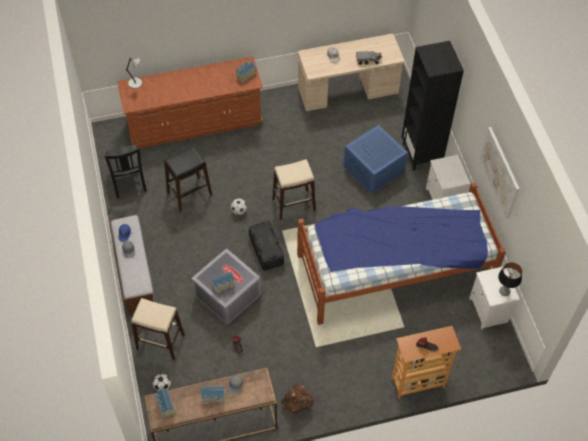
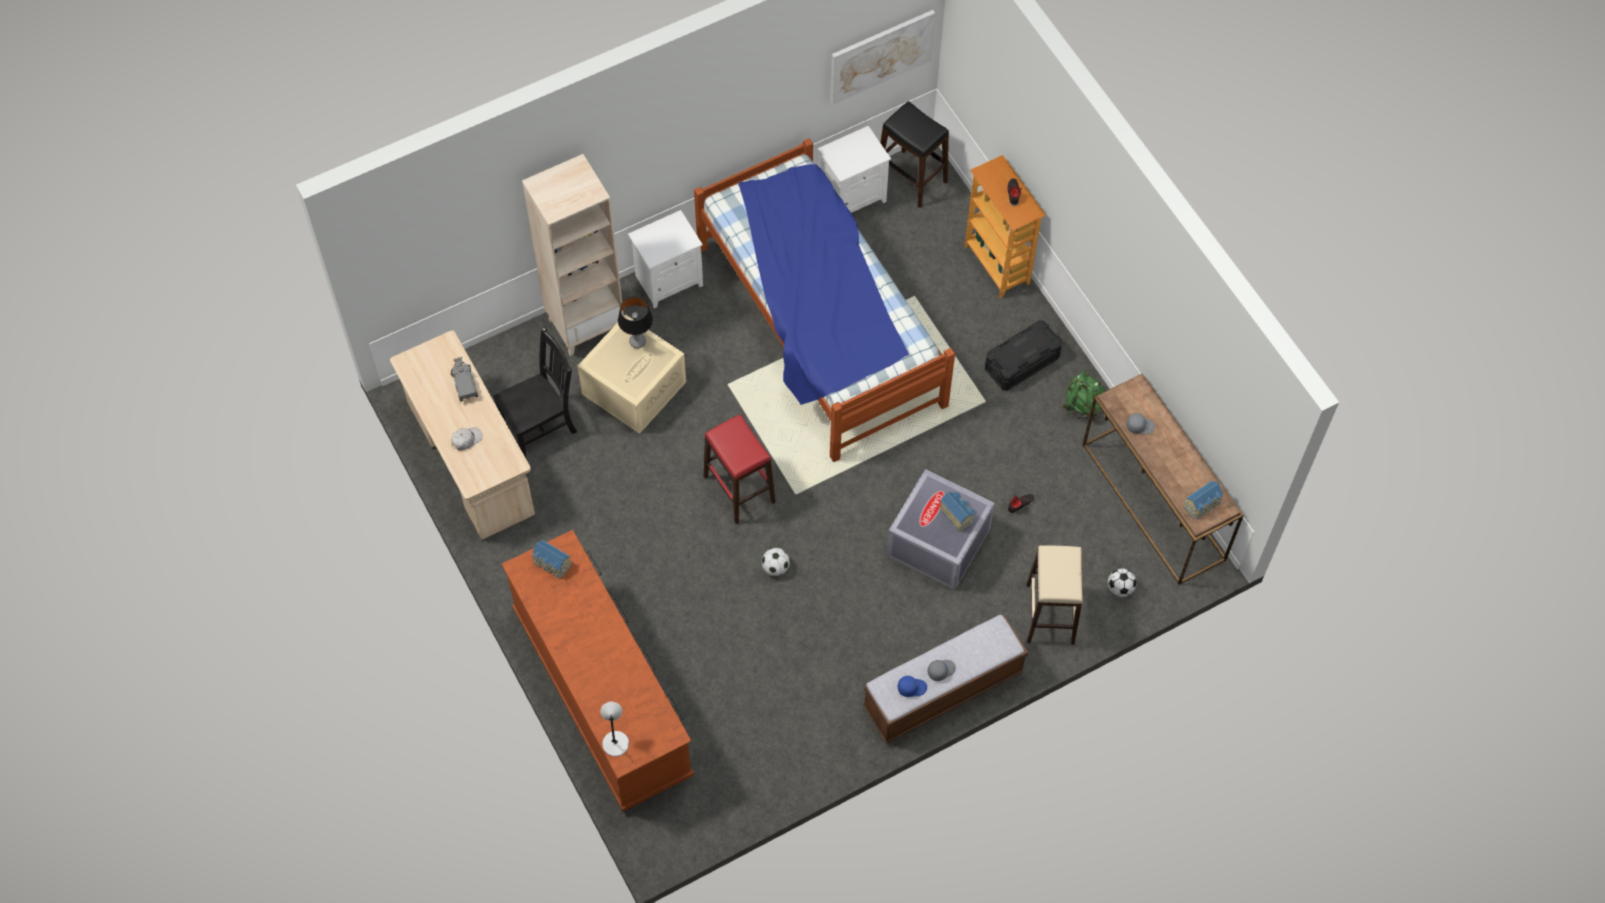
camera: 105 degrees left, 5 degrees up
black chair [104,145,147,198] -> black chair moved to [493,327,577,458]
black stool [164,146,212,212] -> black stool moved to [880,101,949,208]
toy house [201,386,225,404] -> none
black storage box [249,221,284,271] -> black storage box moved to [985,320,1062,391]
beige stool [272,159,316,220] -> red stool [704,414,775,524]
brown backpack [281,384,314,414] -> green backpack [1063,371,1105,421]
blue storage box [343,125,408,194] -> beige storage box [577,314,686,434]
black bookcase [402,41,464,171] -> beige bookcase [522,154,624,356]
picture [480,127,520,219] -> picture moved to [831,10,935,104]
table lamp [498,263,522,296] -> table lamp moved to [618,297,653,348]

